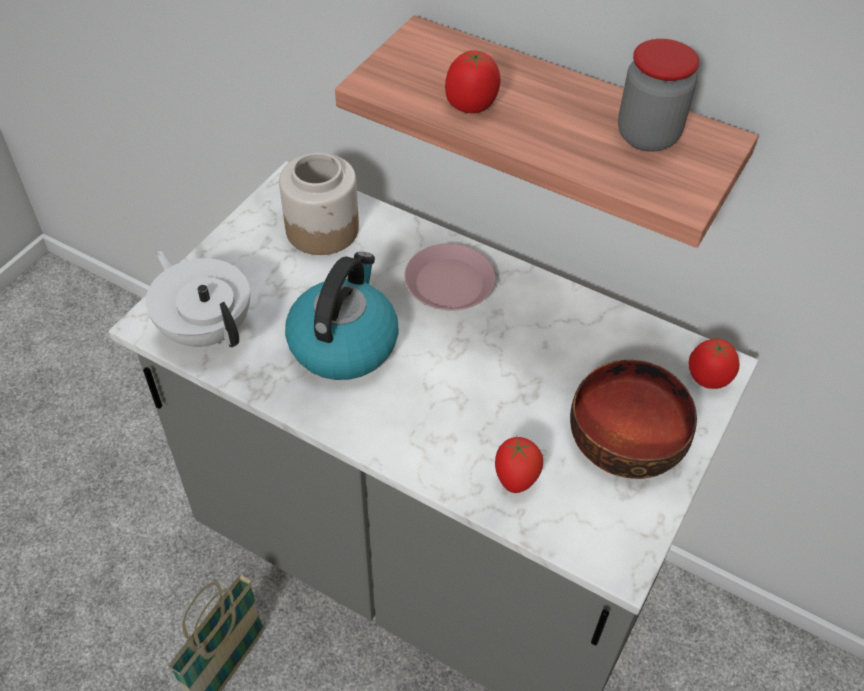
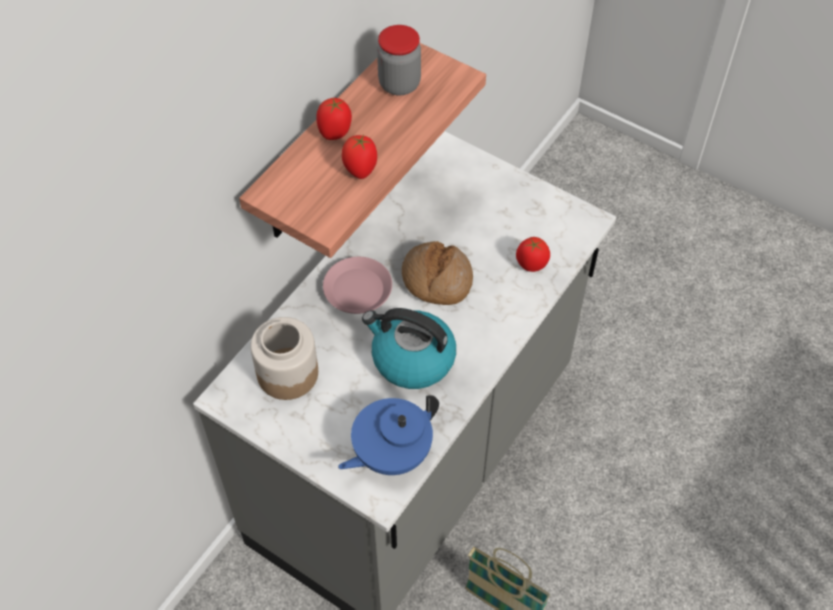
camera: 85 degrees left, 5 degrees up
white teapot [146,250,250,347] -> blue teapot [338,395,439,475]
bowl [570,360,697,479] -> none
tomato [688,339,740,389] -> tomato moved to [316,98,352,140]
none -> bread [402,241,473,305]

